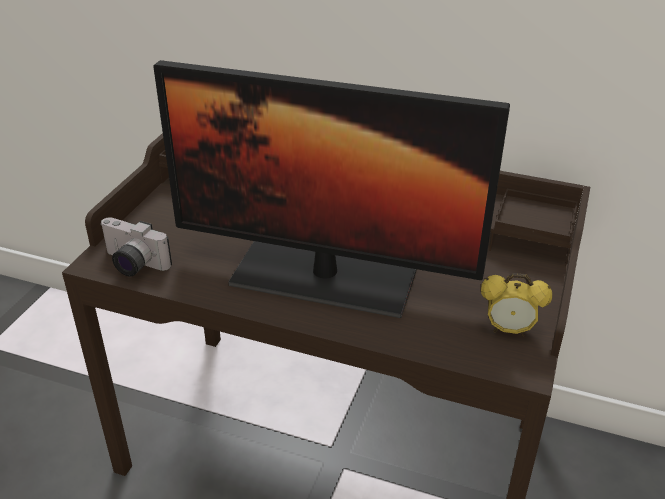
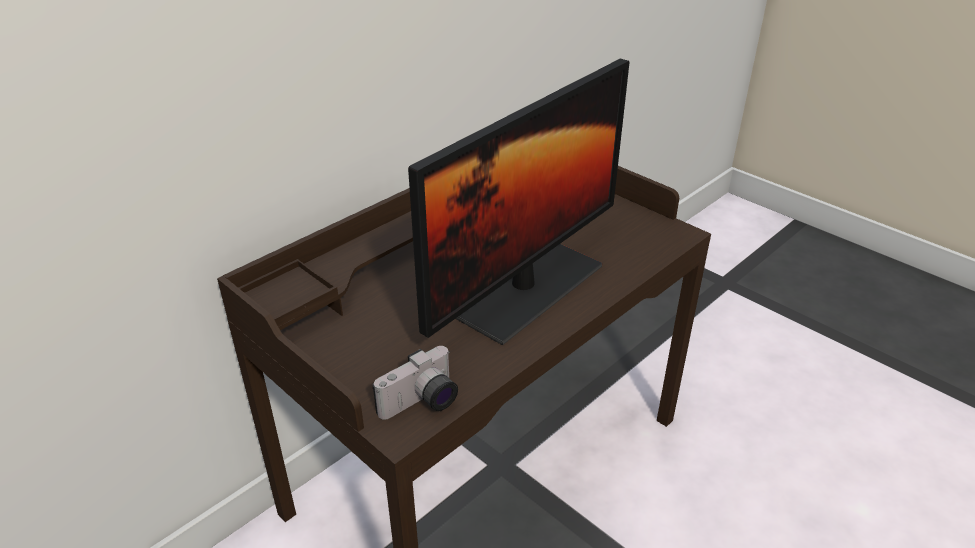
camera: 65 degrees left, 0 degrees up
alarm clock [481,273,552,336] -> none

